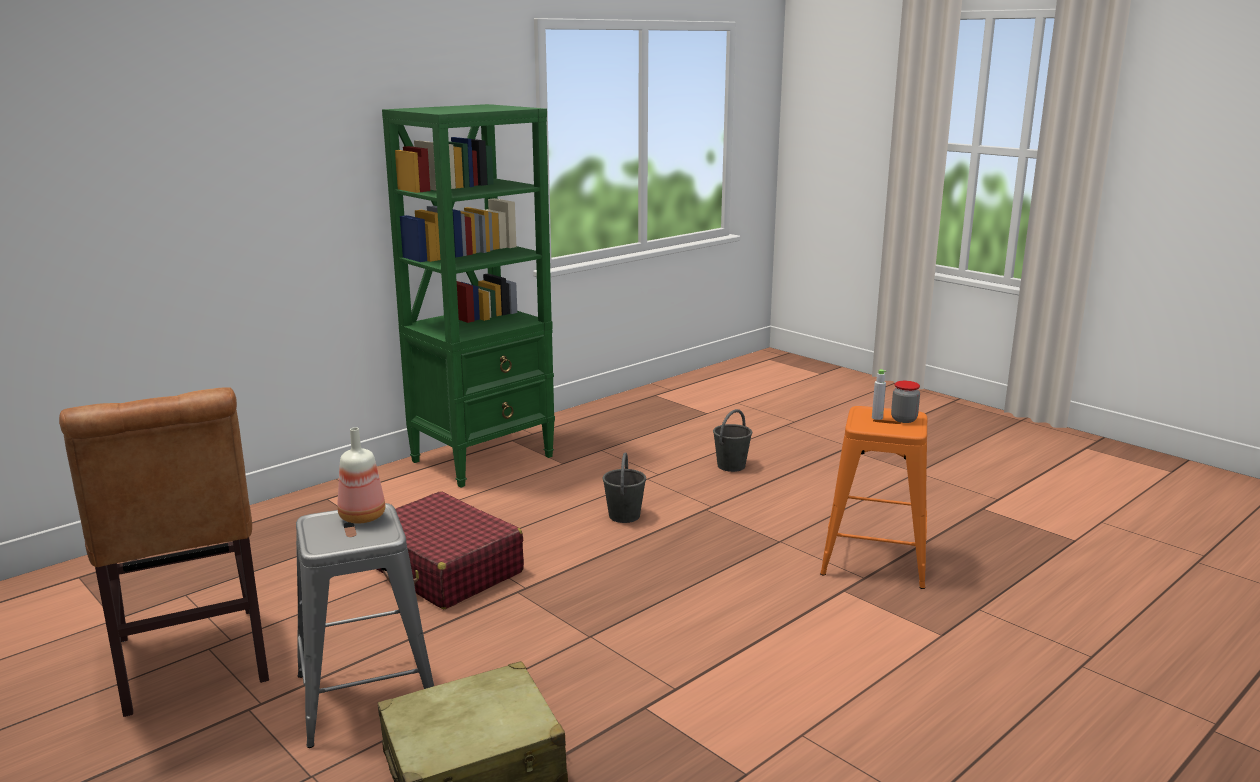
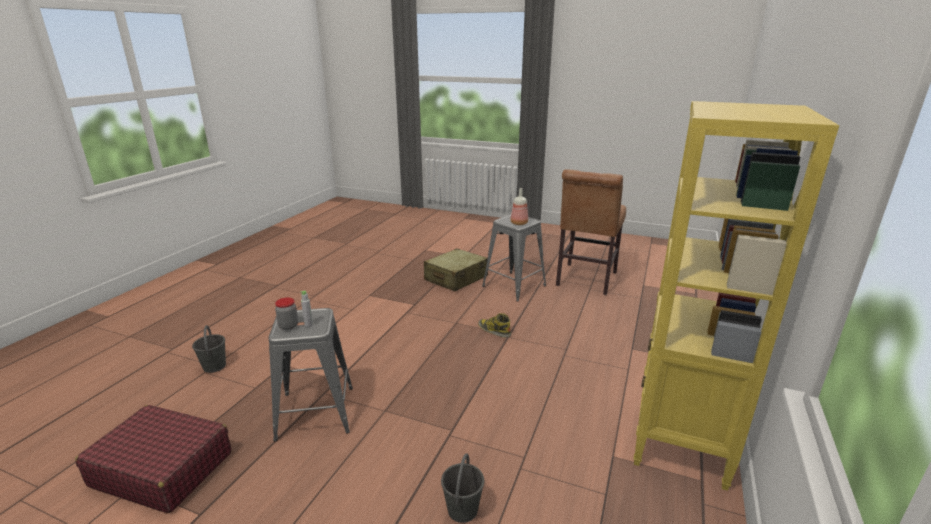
camera: 155 degrees right, 5 degrees up
brown chair [59,387,269,717] -> brown chair turned 105 degrees counterclockwise [556,169,626,295]
red suitcase [377,491,524,609] -> red suitcase moved to [75,405,232,513]
green bookcase [382,104,555,488] -> yellow bookcase [633,101,839,491]
grey bucket [603,452,646,523] -> grey bucket moved to [192,325,226,373]
orange stool [820,406,927,589] -> grey stool [269,308,353,441]
none -> boot [478,313,511,338]

